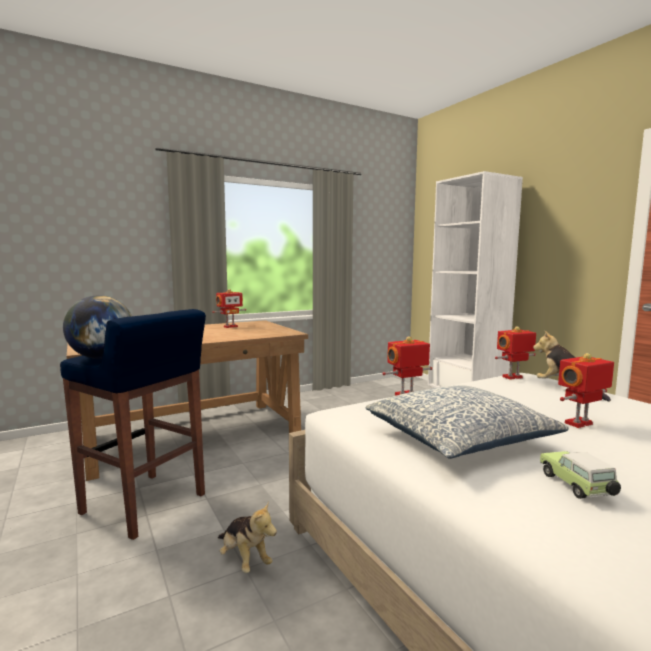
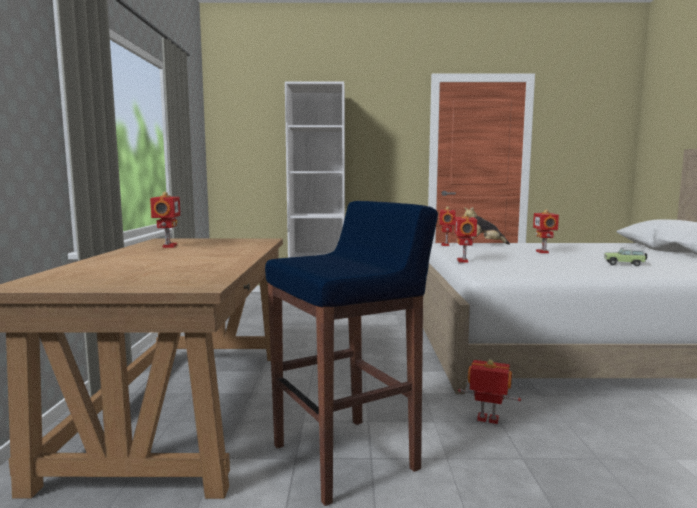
camera: 60 degrees left, 0 degrees up
globe [63,295,132,359] -> none
plush toy [218,501,277,573] -> toy robot [458,360,521,424]
pillow [365,386,569,459] -> none

